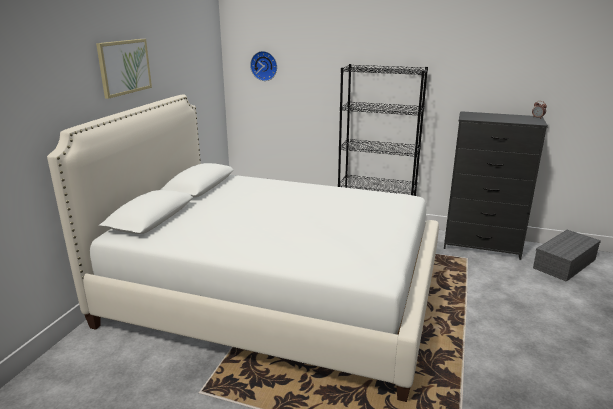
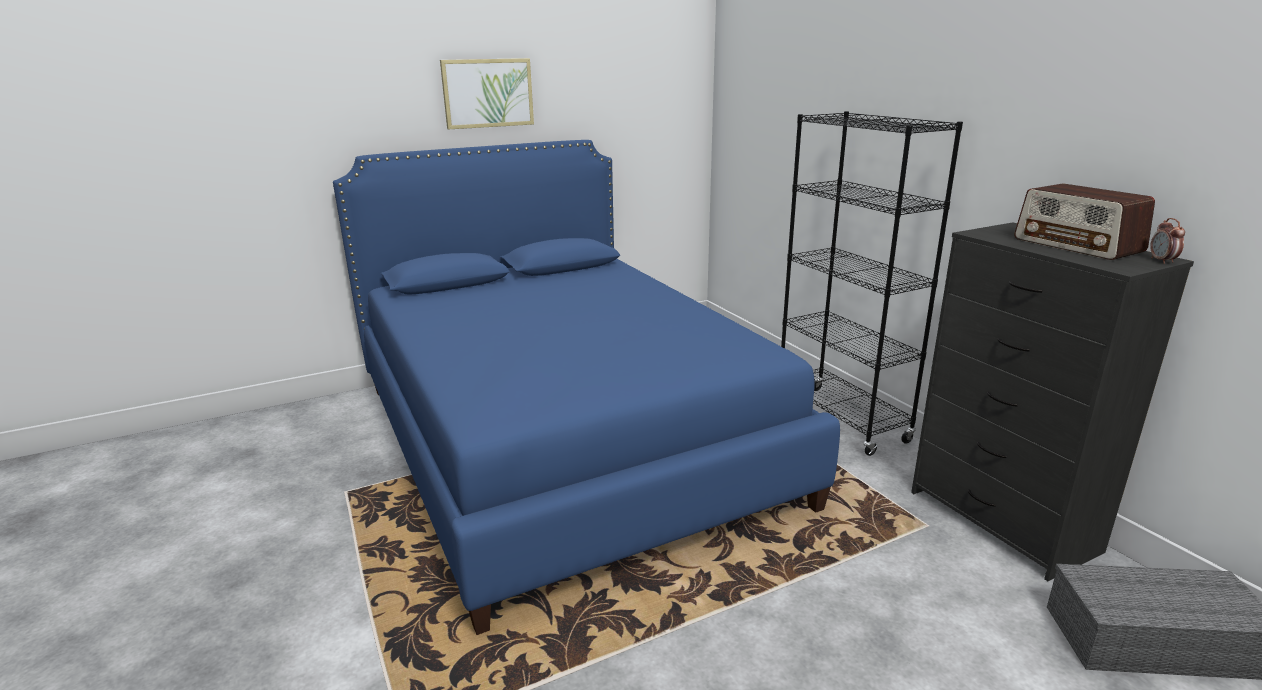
camera: 45 degrees right, 0 degrees up
white bed [47,94,439,402] -> blue bed [333,140,840,635]
wall clock [250,51,277,81] -> none
none -> radio [1014,184,1155,260]

